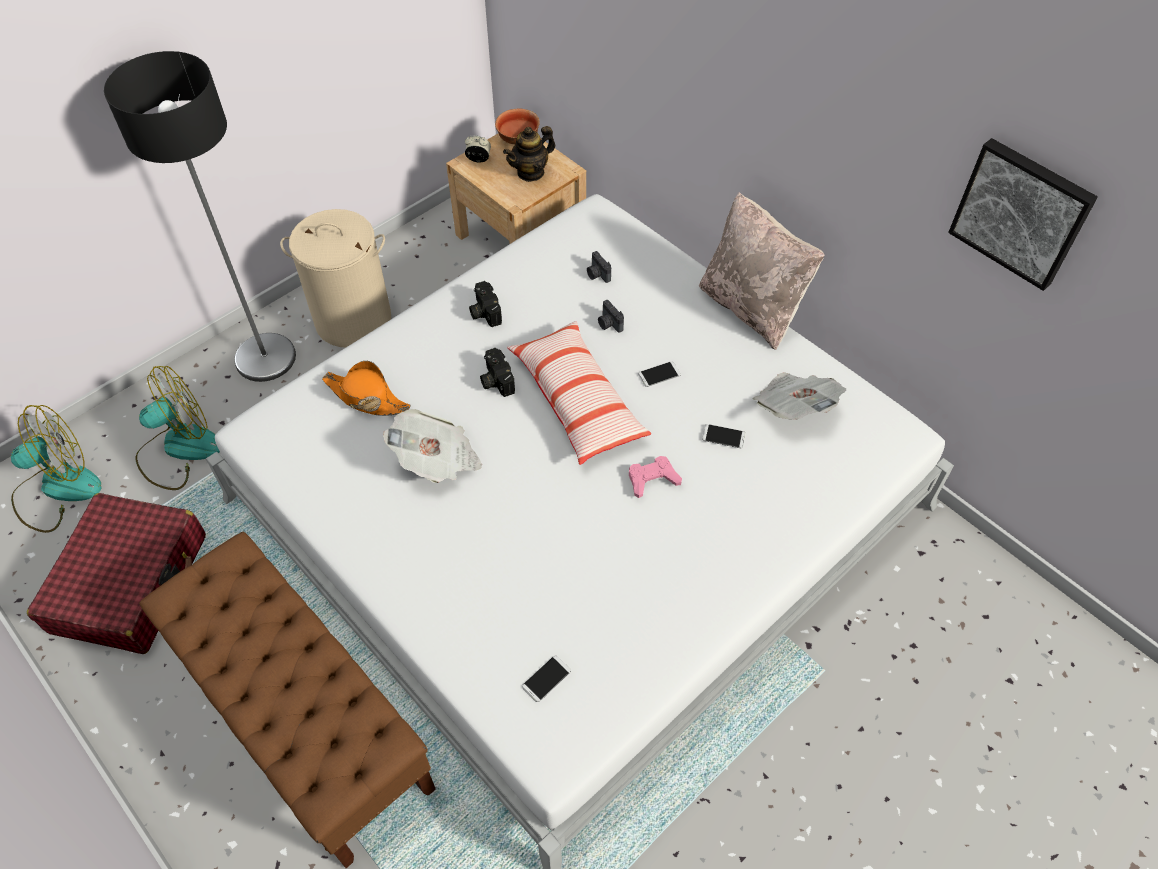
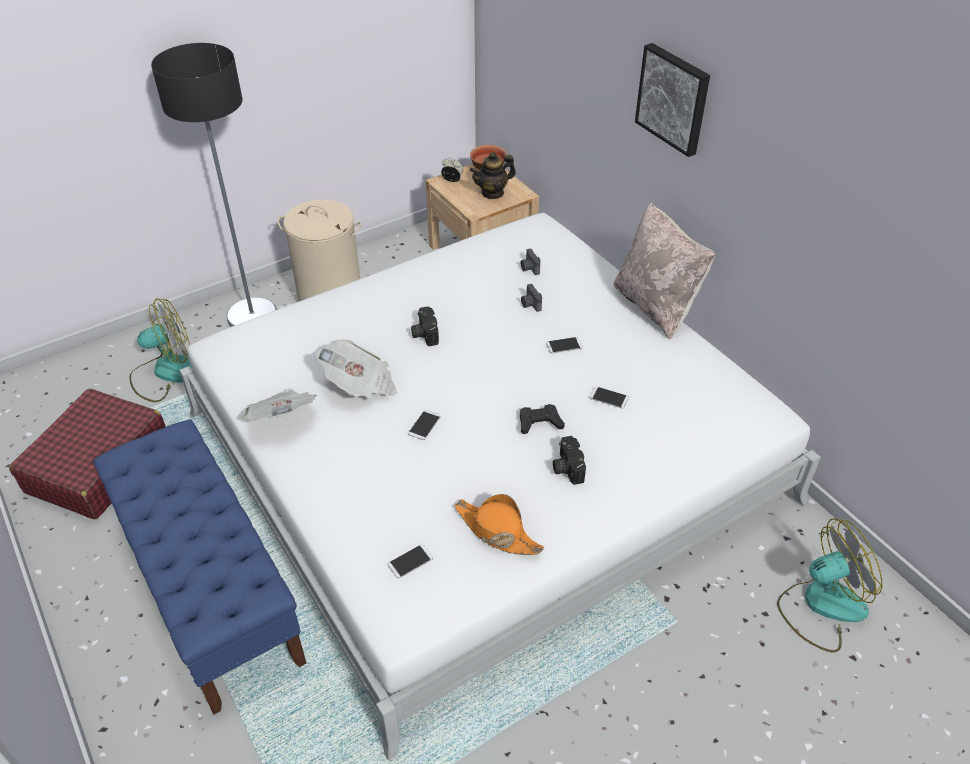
camera: 10 degrees right, 10 degrees down
fan [11,405,102,533] -> fan moved to [777,518,883,653]
brown bench [139,532,436,868] -> blue bench [93,419,306,715]
orange hat [322,361,411,416] -> orange hat moved to [454,494,544,555]
camera [469,281,502,327] -> camera moved to [553,436,586,485]
pillow [507,321,651,465] -> none
pink game controller [629,456,682,498] -> black game controller [520,404,565,434]
newspaper [753,372,846,420] -> newspaper moved to [242,389,317,421]
picture [948,138,1098,291] -> picture moved to [635,43,710,157]
none -> phone [408,410,441,440]

